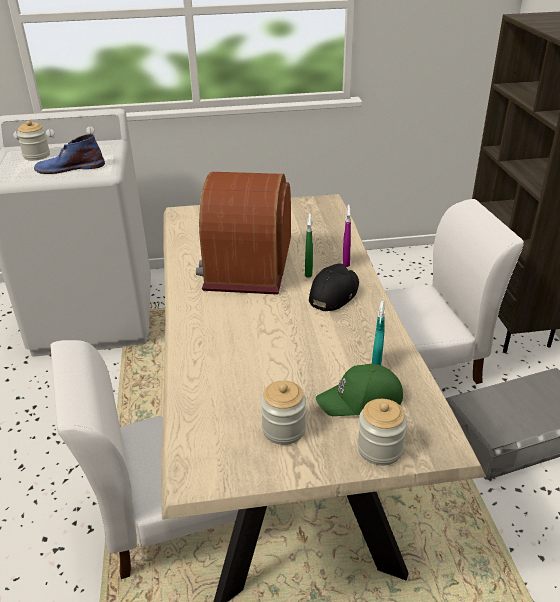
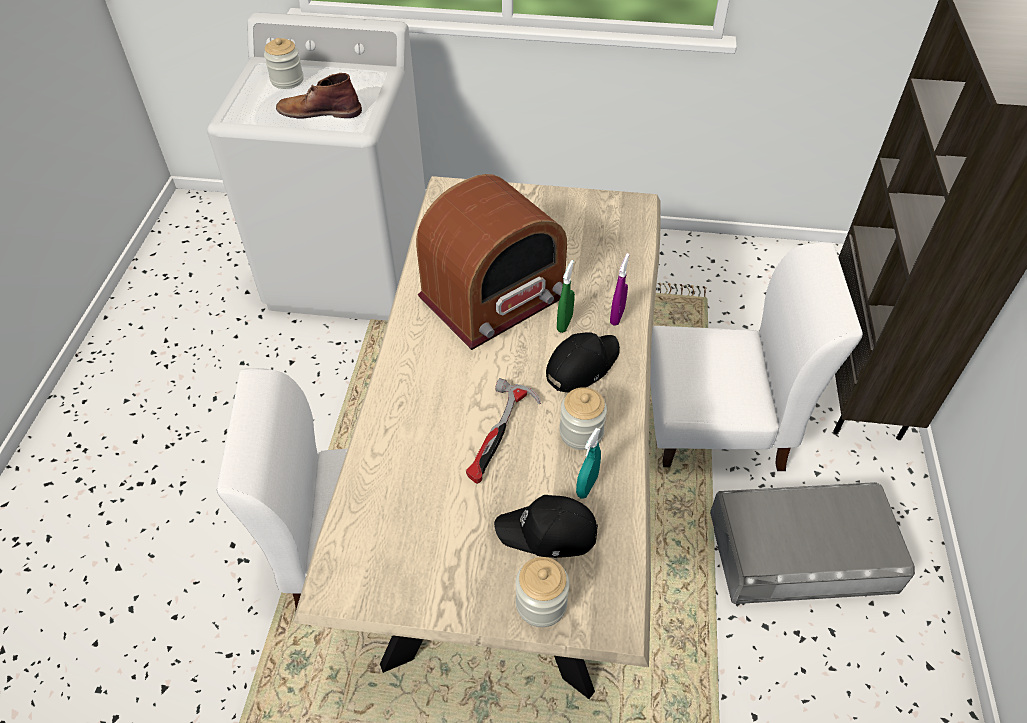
camera: 15 degrees right, 15 degrees up
blue boot [34,134,105,174] -> brown boot [276,73,362,119]
radio [196,172,291,295] -> radio turned 150 degrees counterclockwise [416,174,567,350]
jar [261,381,306,445] -> jar moved to [559,387,607,450]
green cap [316,364,403,416] -> black cap [494,495,598,558]
none -> hammer [466,378,541,484]

